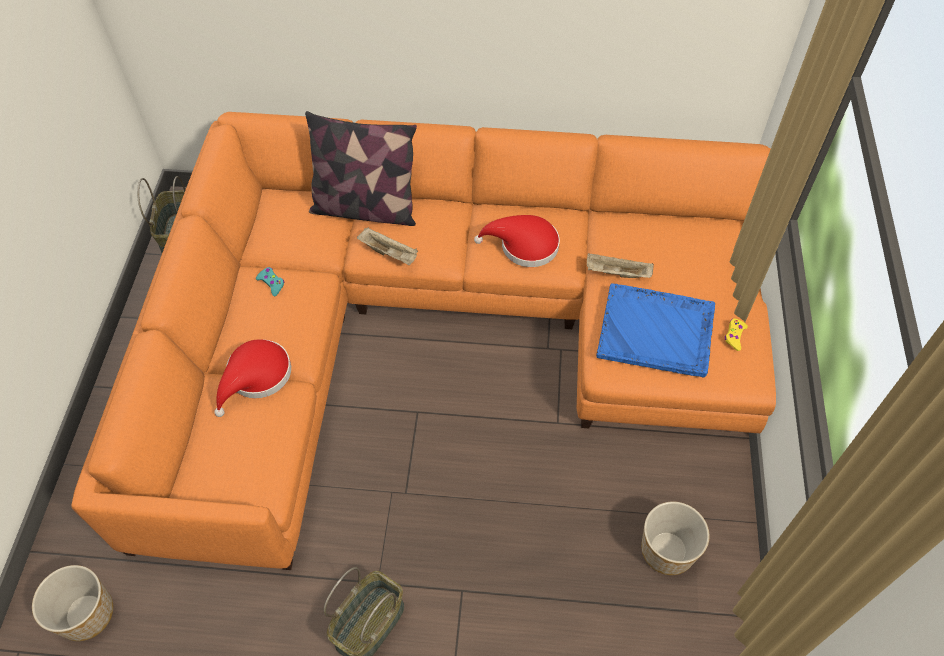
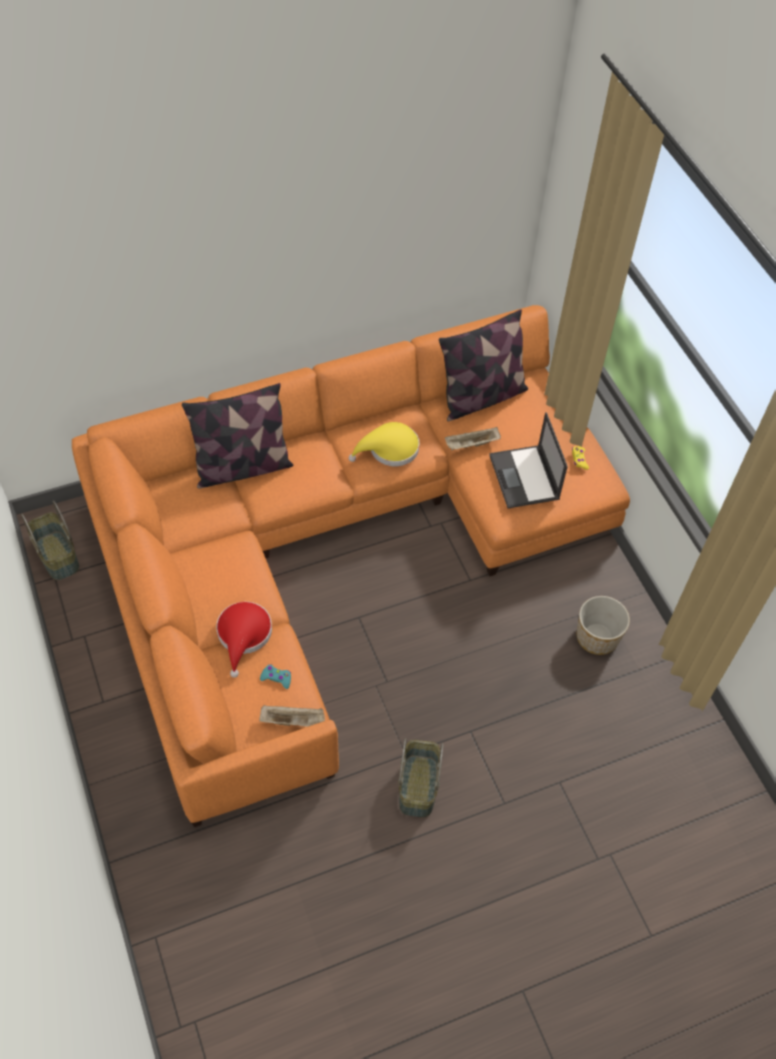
camera: 30 degrees left, 0 degrees up
planter [32,565,113,641] -> none
turquoise game controller [256,267,284,297] -> turquoise game controller moved to [260,664,291,689]
beige tray [357,227,418,265] -> beige tray moved to [259,705,325,727]
red hat [474,215,560,267] -> yellow hat [349,422,420,467]
blue tray [596,283,715,377] -> laptop [489,412,568,508]
none -> pillow [439,309,528,421]

